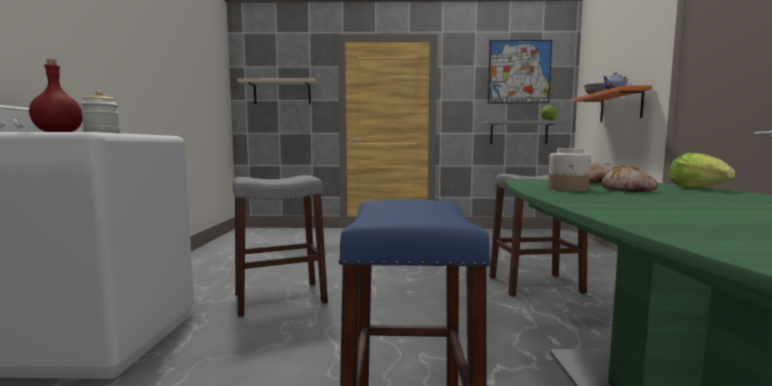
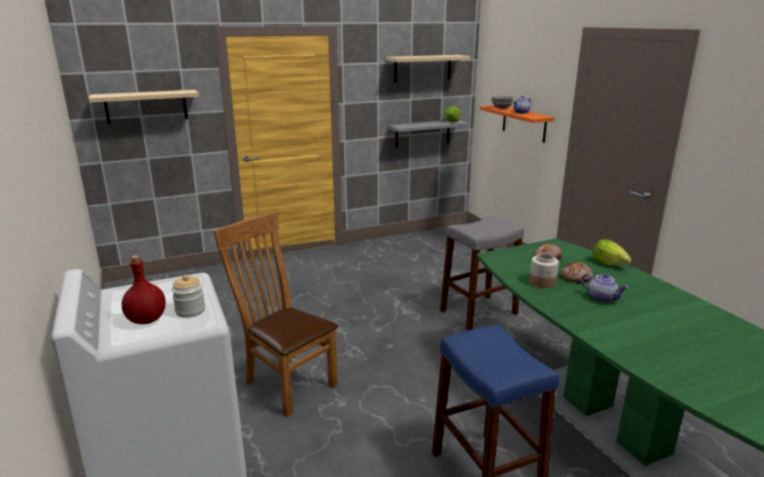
camera: 25 degrees left, 15 degrees up
grey stool [233,175,328,317] -> brown chair [213,212,338,417]
picture [488,40,552,103] -> beige shelf [386,55,470,82]
none -> teapot [581,273,629,302]

